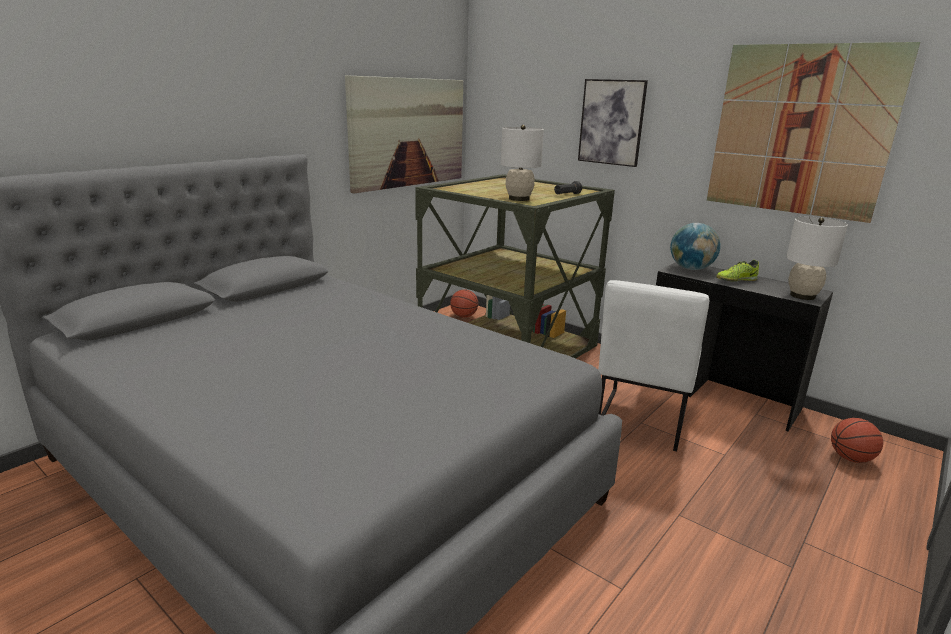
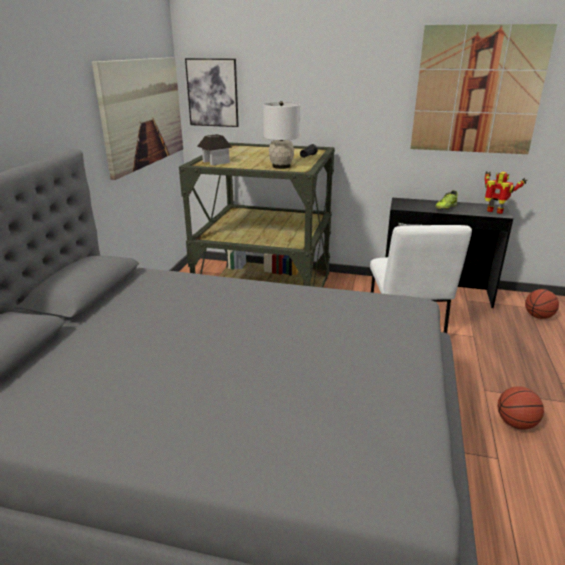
camera: 25 degrees left, 5 degrees up
basketball [450,290,478,317] -> basketball moved to [498,386,544,430]
picture [578,79,648,167] -> picture moved to [185,58,239,127]
globe [670,223,721,270] -> none
white table lamp [786,217,848,300] -> toy robot [485,171,527,214]
none -> toy house [198,134,233,166]

